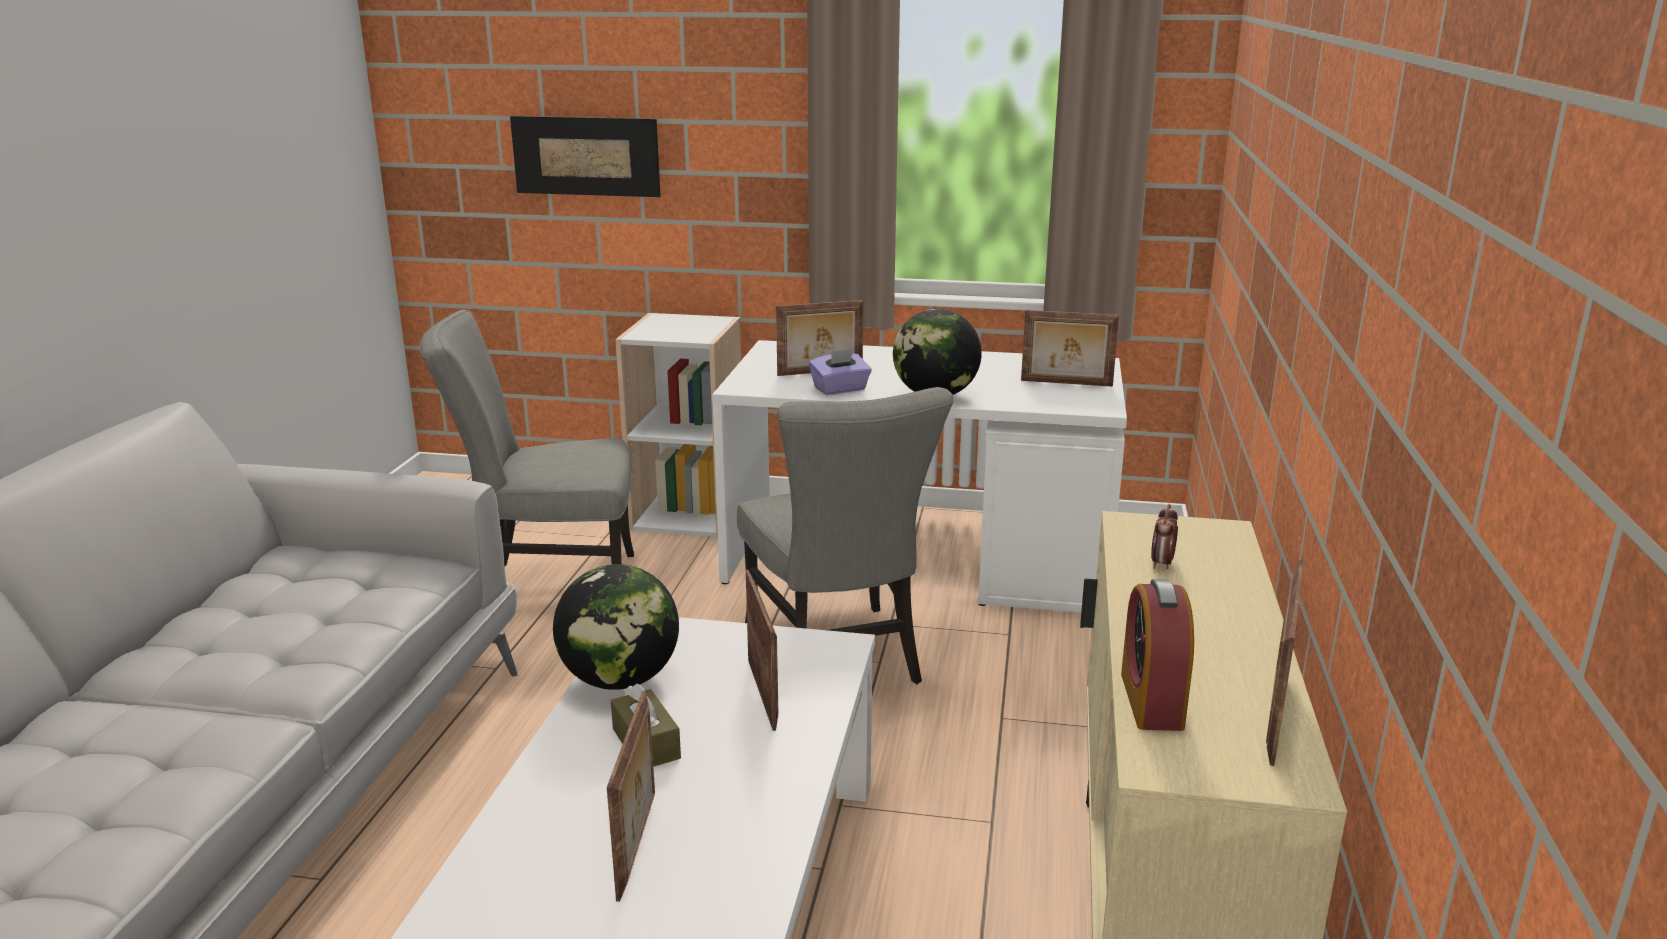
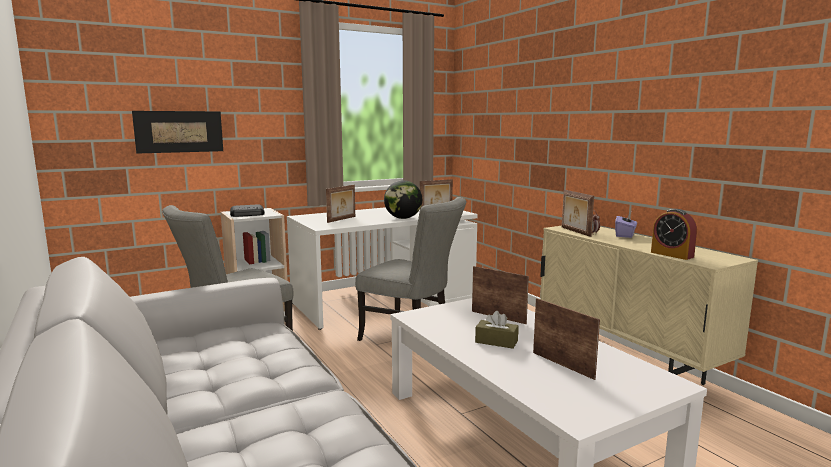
camera: 40 degrees left, 10 degrees down
globe [553,564,679,690] -> none
purple tissue box [809,349,871,395] -> purple tissue box moved to [615,212,637,238]
picture frame [1266,560,1304,766] -> picture frame moved to [562,190,594,237]
none -> radio [230,205,265,217]

